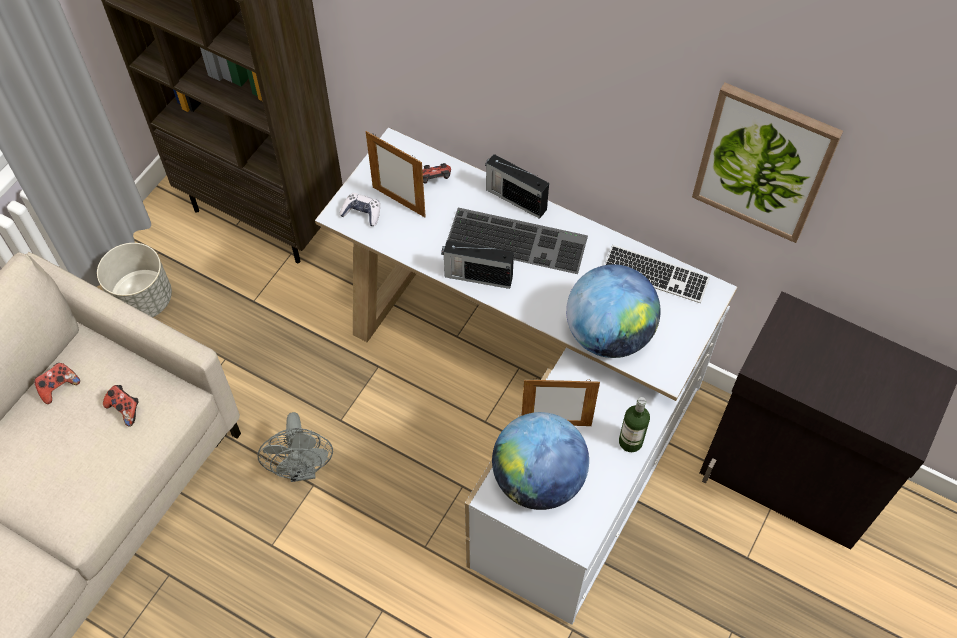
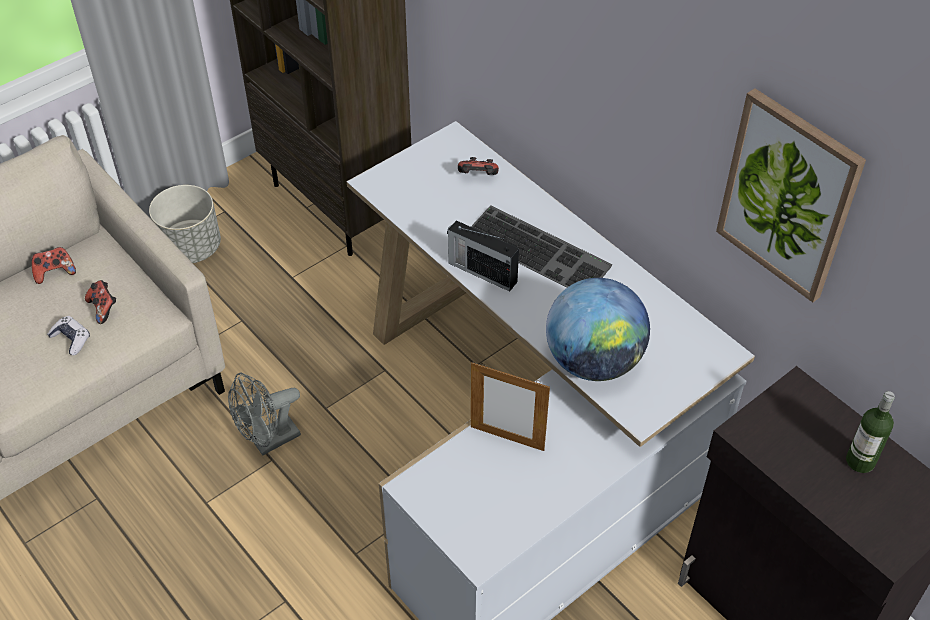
camera: 20 degrees right, 10 degrees down
grey fan [257,412,333,482] -> grey fan turned 45 degrees clockwise [228,372,301,456]
game controller [339,193,380,226] -> game controller moved to [47,316,90,355]
picture frame [366,131,426,217] -> none
radio [485,154,549,219] -> none
globe [492,412,589,510] -> none
keyboard [605,245,710,303] -> none
bottle [619,397,650,452] -> bottle moved to [846,391,895,473]

